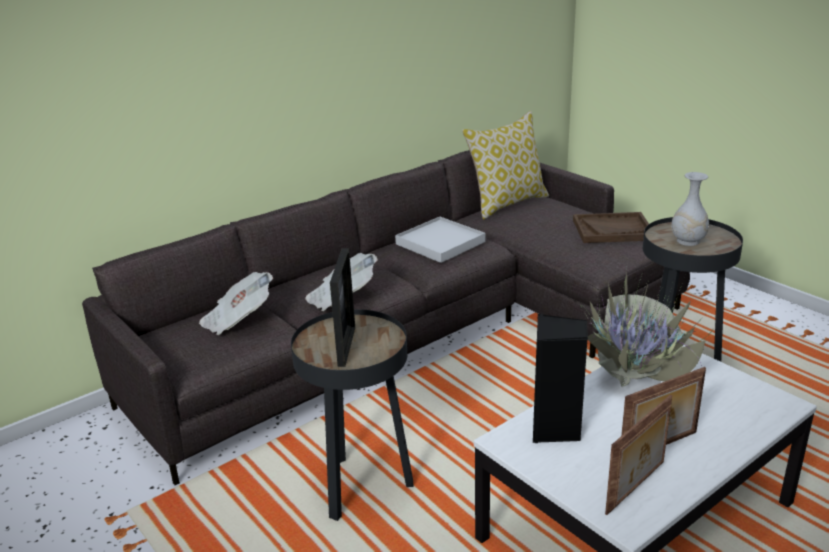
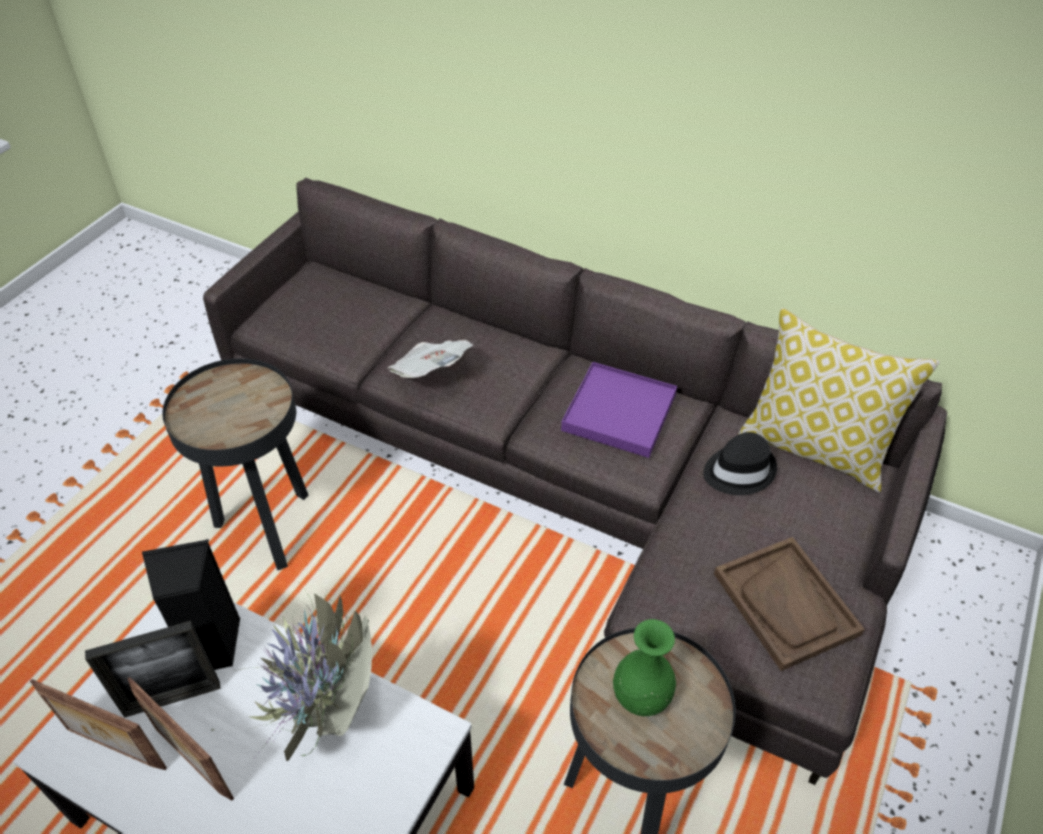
camera: 65 degrees right, 20 degrees up
newspaper [199,272,273,335] -> none
picture frame [330,248,355,367] -> picture frame moved to [85,621,221,718]
white tray [395,217,486,263] -> purple tray [561,362,677,458]
white vase [671,172,709,246] -> green vase [613,619,676,716]
none -> black hat [703,432,777,495]

